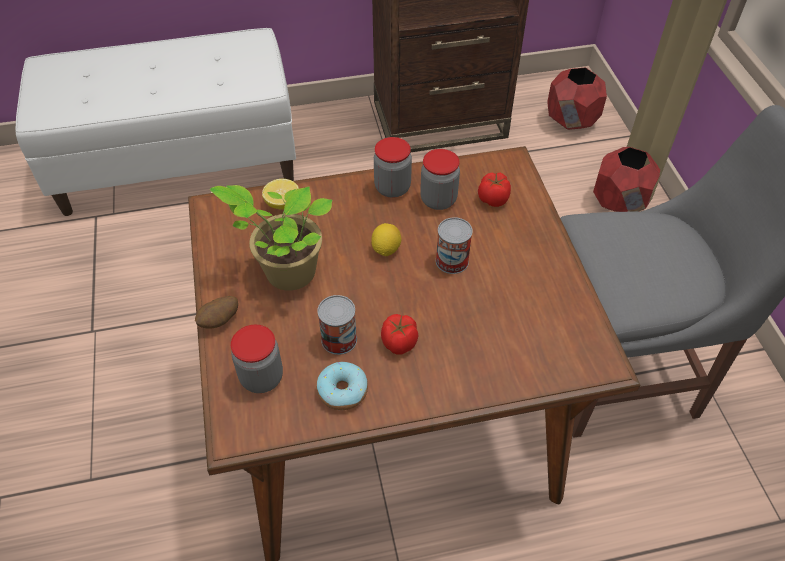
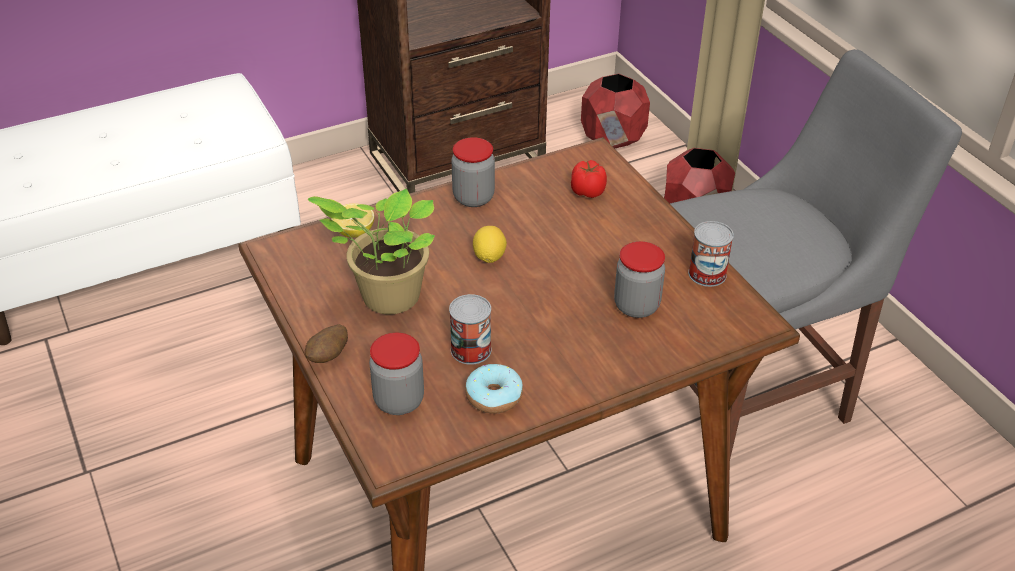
camera: 15 degrees left, 10 degrees down
tomato [381,314,418,355] -> none
jar [420,149,460,210] -> jar moved to [614,241,665,318]
can [436,217,473,274] -> can moved to [688,221,734,287]

